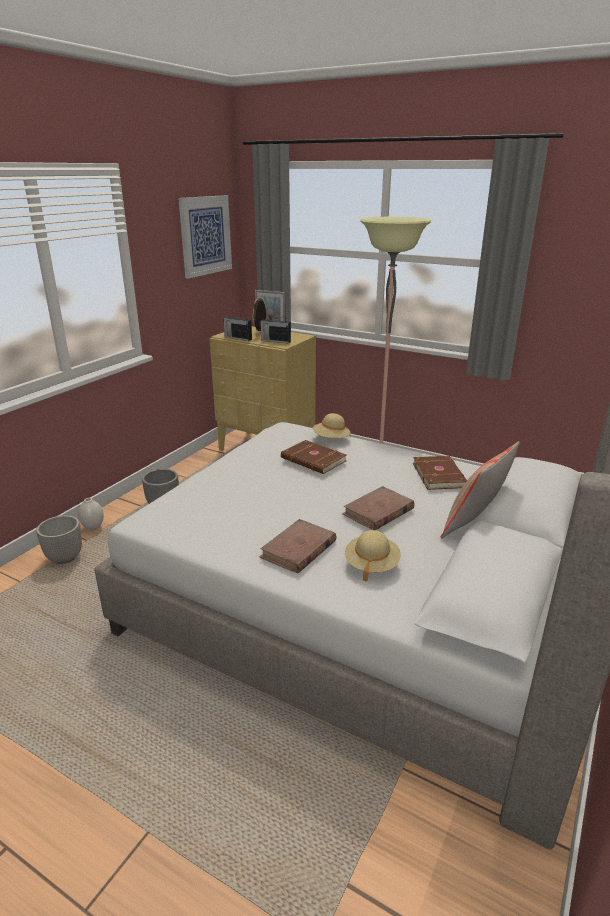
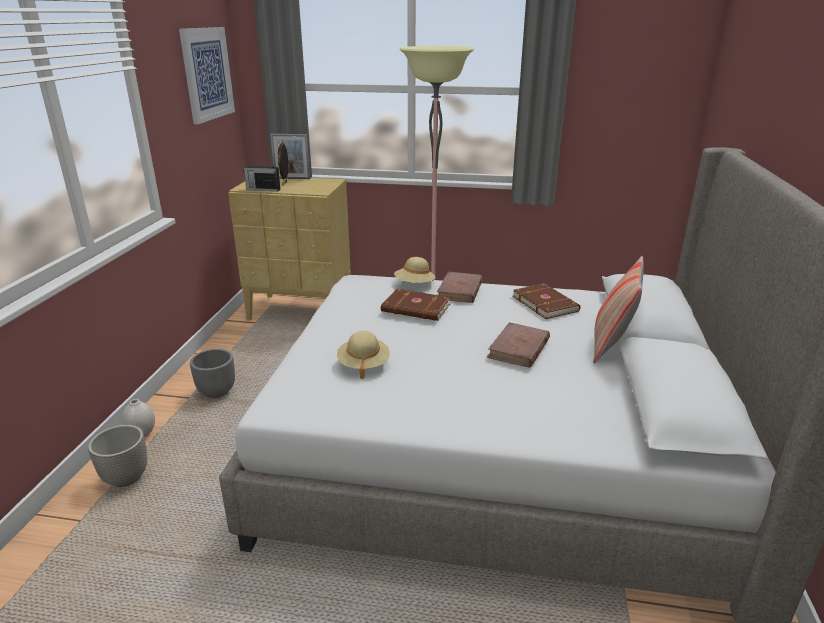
camera: 20 degrees left, 0 degrees up
brown book [259,519,337,573] -> brown book moved to [437,272,483,303]
radio [260,316,291,343] -> none
beige hat [345,530,401,582] -> beige hat moved to [337,331,390,379]

